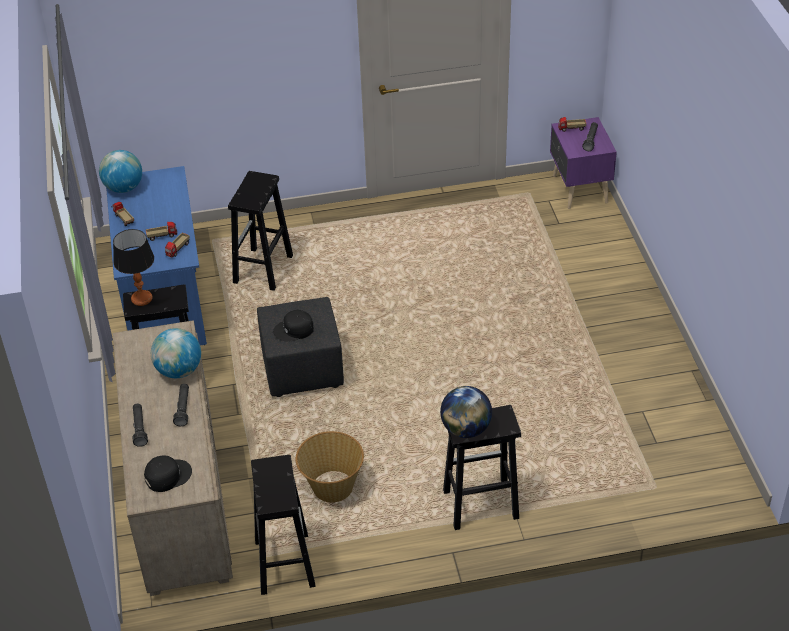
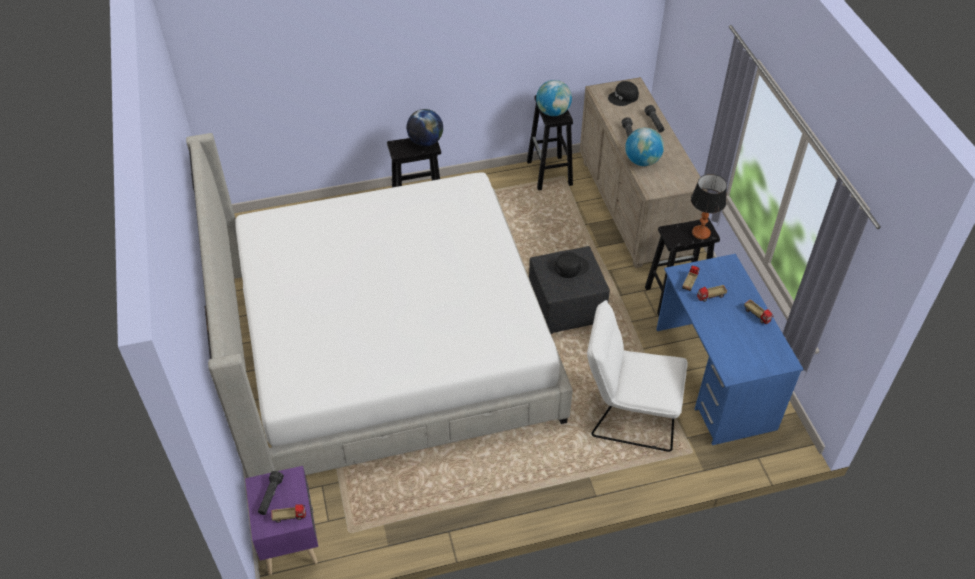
camera: 175 degrees right, 5 degrees up
globe [99,150,142,193] -> globe moved to [536,80,572,116]
black stool [228,171,293,291] -> white chair [587,300,688,452]
basket [296,431,364,502] -> none
none -> bed [186,133,573,478]

